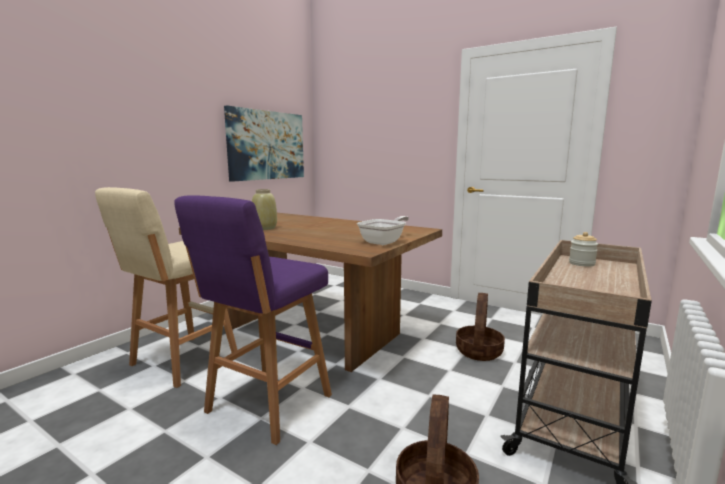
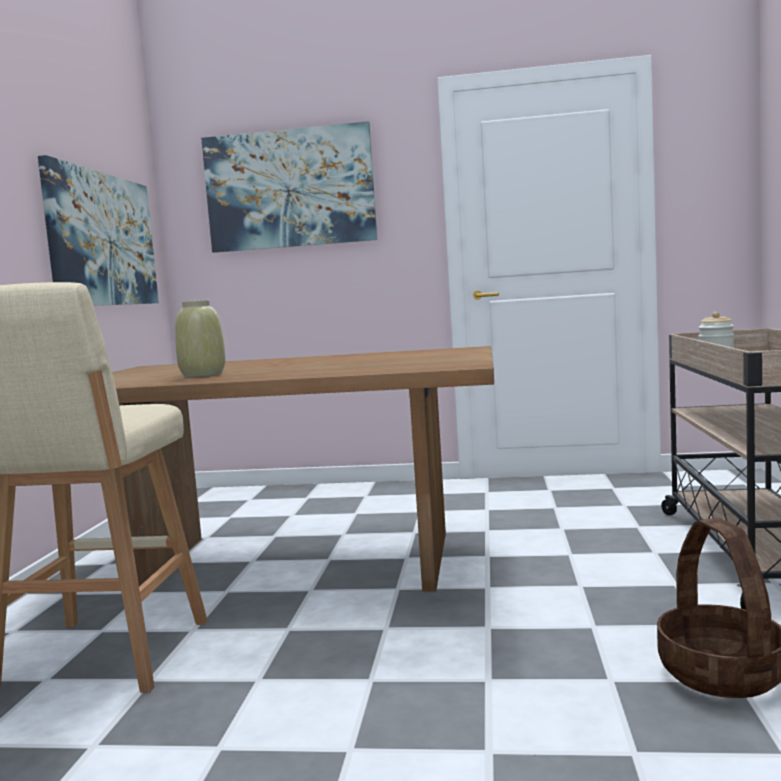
camera: 25 degrees left, 5 degrees down
purple stool [174,195,332,445] -> none
frying pan [357,216,409,245] -> none
basket [456,293,505,361] -> none
none -> picture [201,121,377,253]

